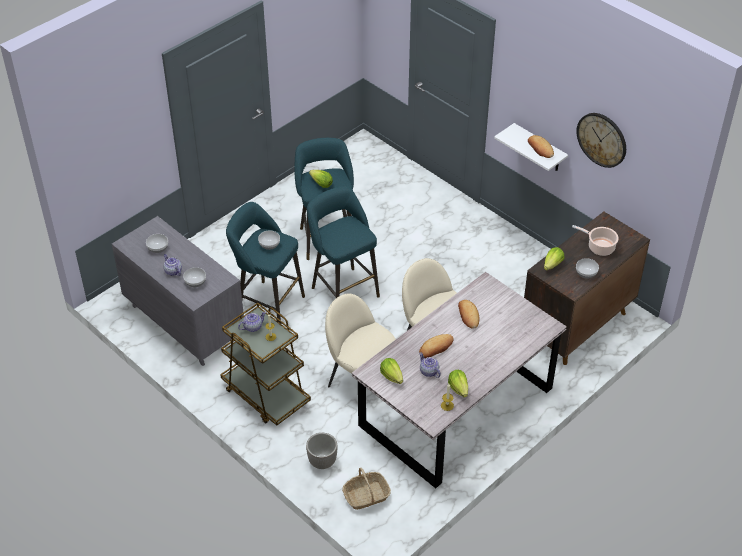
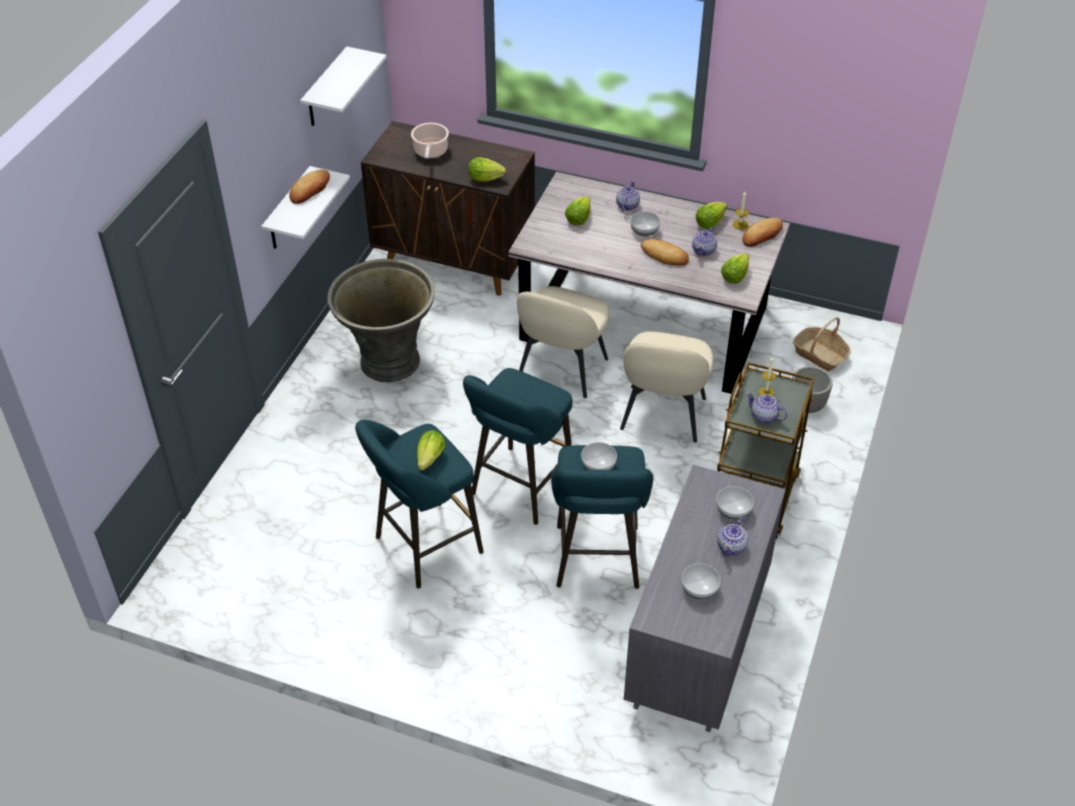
camera: 115 degrees left, 0 degrees up
bread [458,300,480,329] -> bread moved to [742,218,783,247]
wall clock [576,113,626,168] -> white shelf [300,46,387,126]
bowl [576,258,599,279] -> bowl moved to [630,211,660,237]
none -> grey planter [327,259,435,382]
none -> lettuce [565,196,590,225]
none -> teapot [616,181,640,212]

